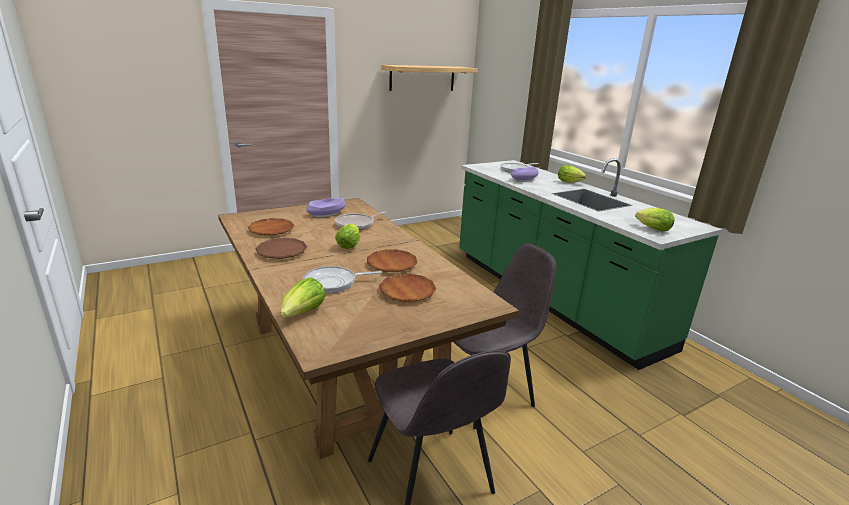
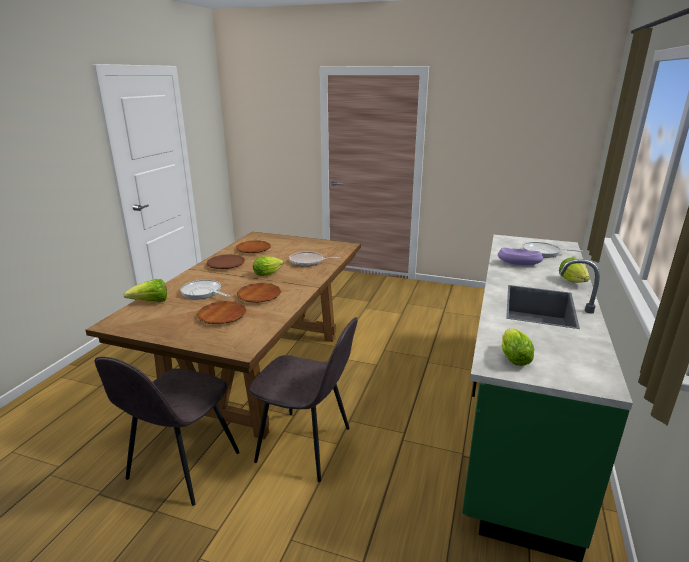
camera: 50 degrees right, 0 degrees up
purple bowl [306,198,346,217] -> none
shelf [381,65,478,91] -> none

